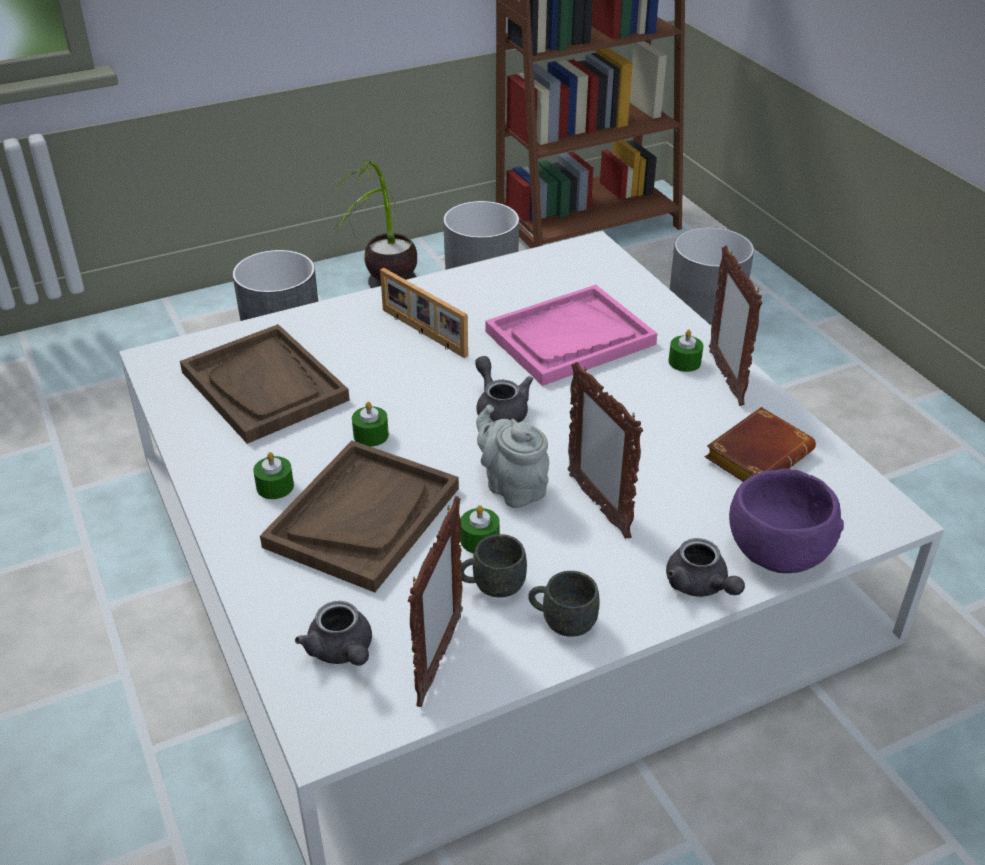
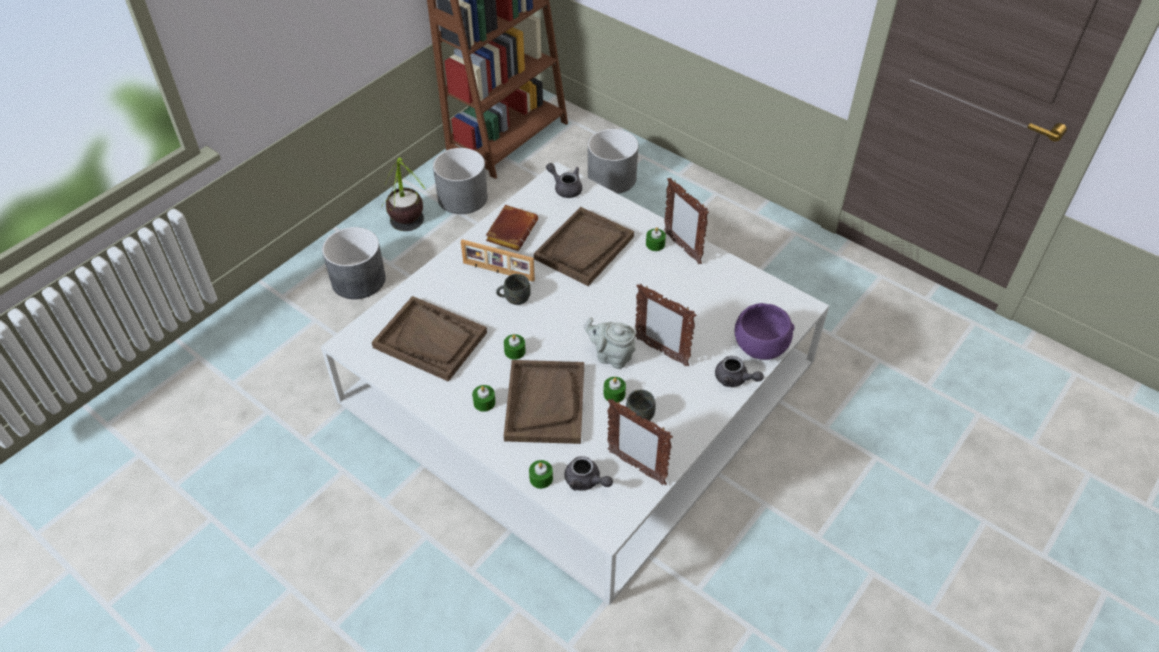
camera: 25 degrees left, 10 degrees up
picture frame [408,496,463,707] -> picture frame turned 135 degrees clockwise [607,399,673,485]
grey teapot [475,356,533,422] -> grey teapot moved to [546,163,582,198]
pink tray [485,285,657,386] -> brown tray [534,207,634,286]
grey mug [528,571,600,637] -> grey mug moved to [496,274,531,305]
brown book [705,407,816,482] -> brown book moved to [486,205,538,251]
none -> green candle [529,460,553,489]

